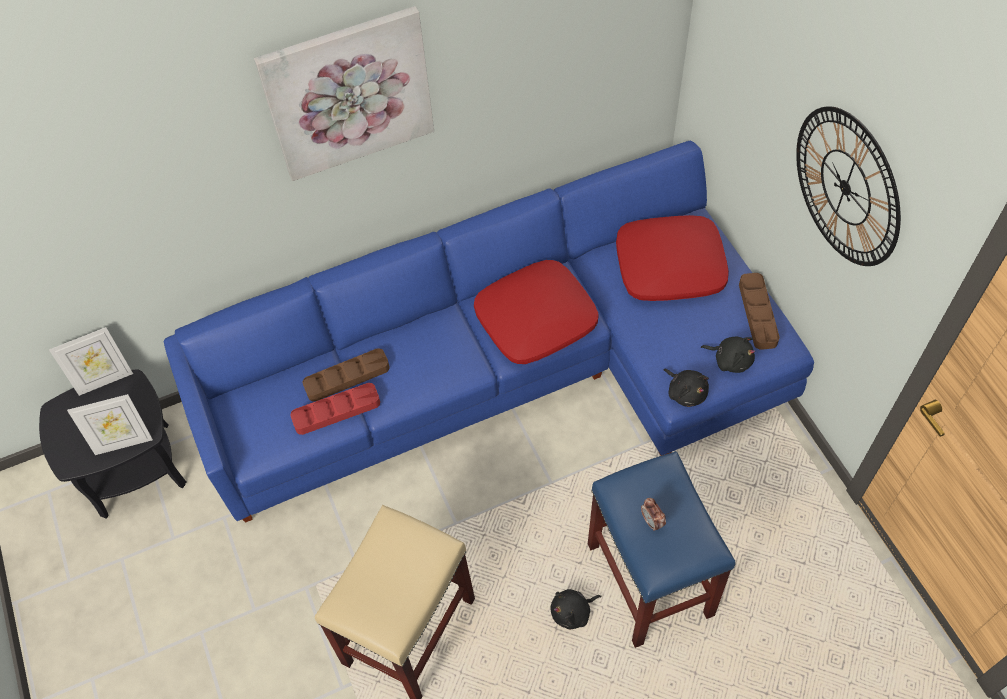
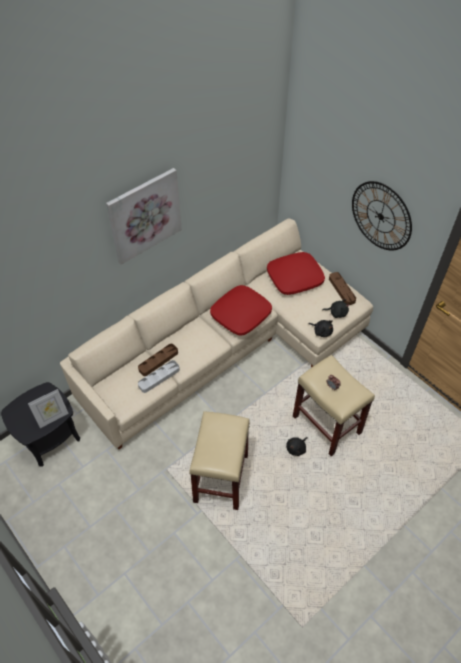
camera: 20 degrees left, 5 degrees down
picture frame [49,327,133,396] -> none
blue sofa [164,140,814,523] -> beige sofa [60,218,373,449]
red tray [291,383,380,435] -> grey tray [138,360,180,393]
blue stool [588,451,735,648] -> beige stool [293,355,375,456]

